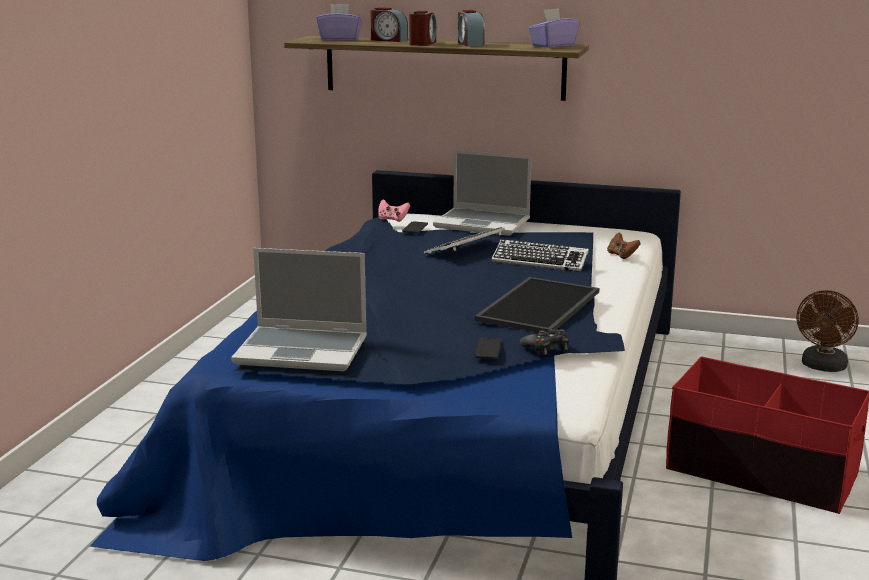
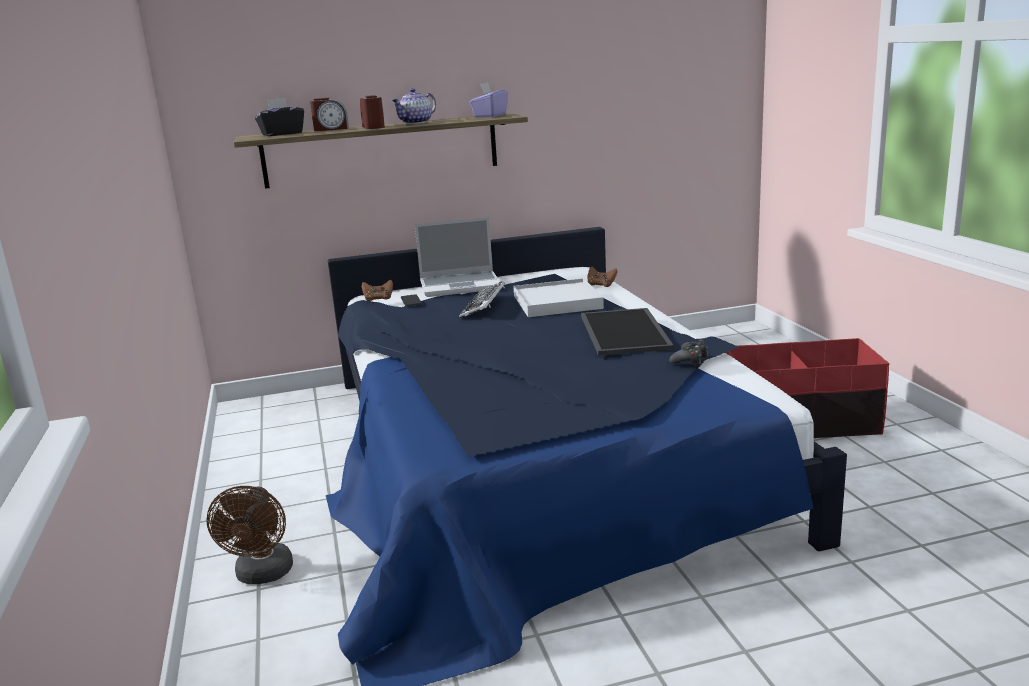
camera: 30 degrees left, 0 degrees up
laptop [231,248,367,371] -> none
purple tissue box [316,4,362,41] -> black tissue box [255,98,304,136]
pink game controller [378,200,410,222] -> brown game controller [362,280,393,301]
alarm clock [458,10,485,46] -> teapot [391,88,436,124]
phone [474,338,502,359] -> none
keyboard [491,239,589,272] -> white tray [513,278,604,317]
brown fan [797,290,859,372] -> brown fan moved to [206,486,293,584]

